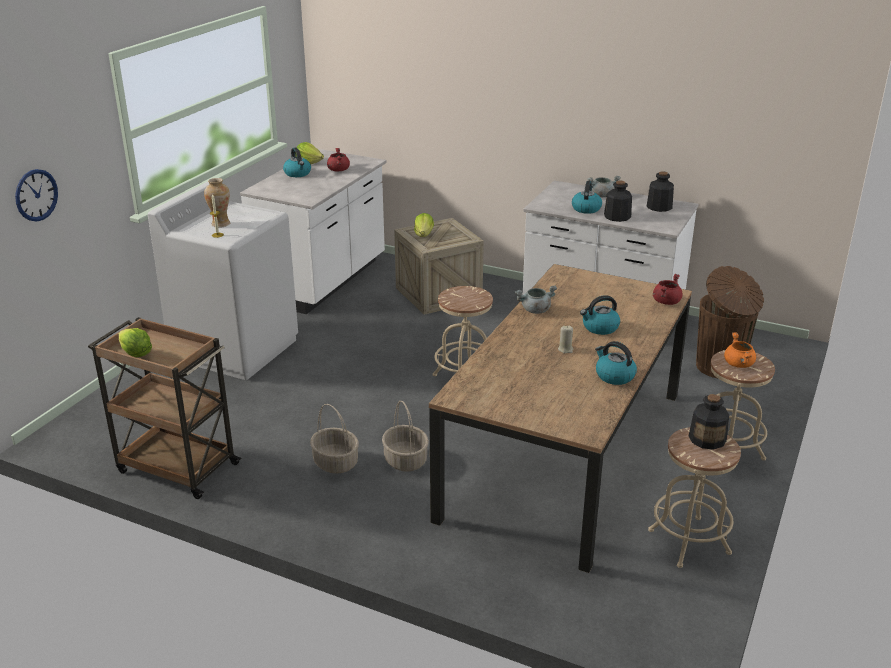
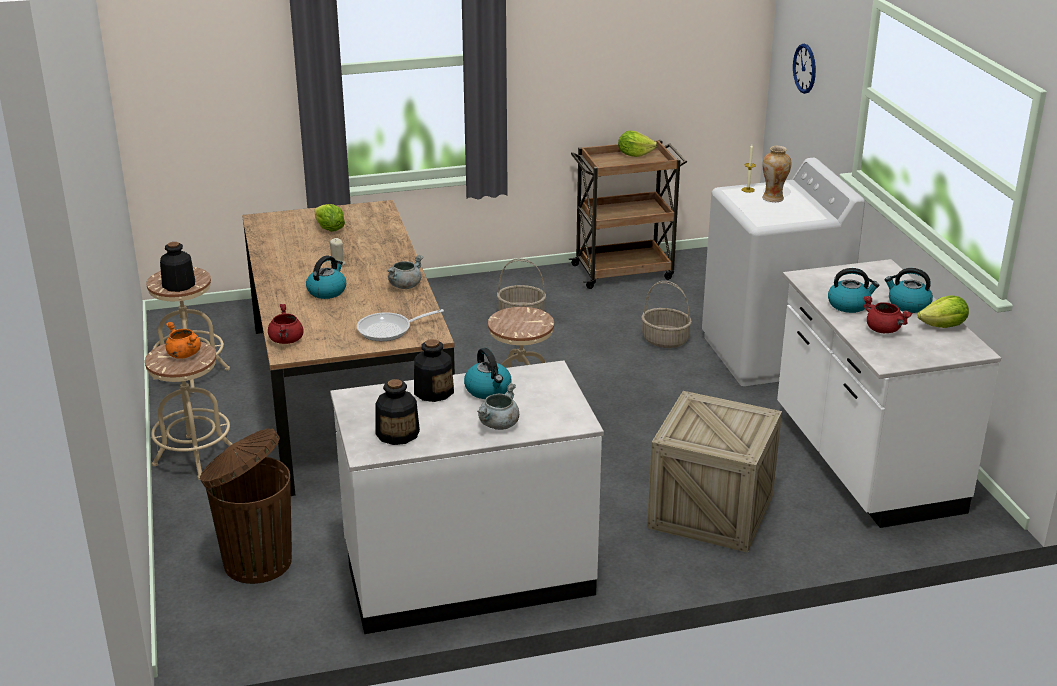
camera: 140 degrees right, 0 degrees up
basket [382,401,429,472] -> basket moved to [641,281,692,348]
lettuce [414,213,434,237] -> lettuce moved to [314,204,345,232]
kettle [595,341,637,385] -> kettle moved to [828,268,879,313]
none -> frying pan [357,309,444,341]

